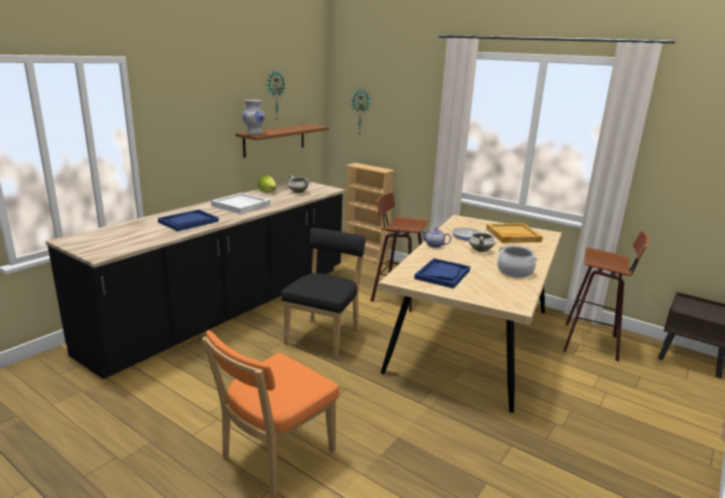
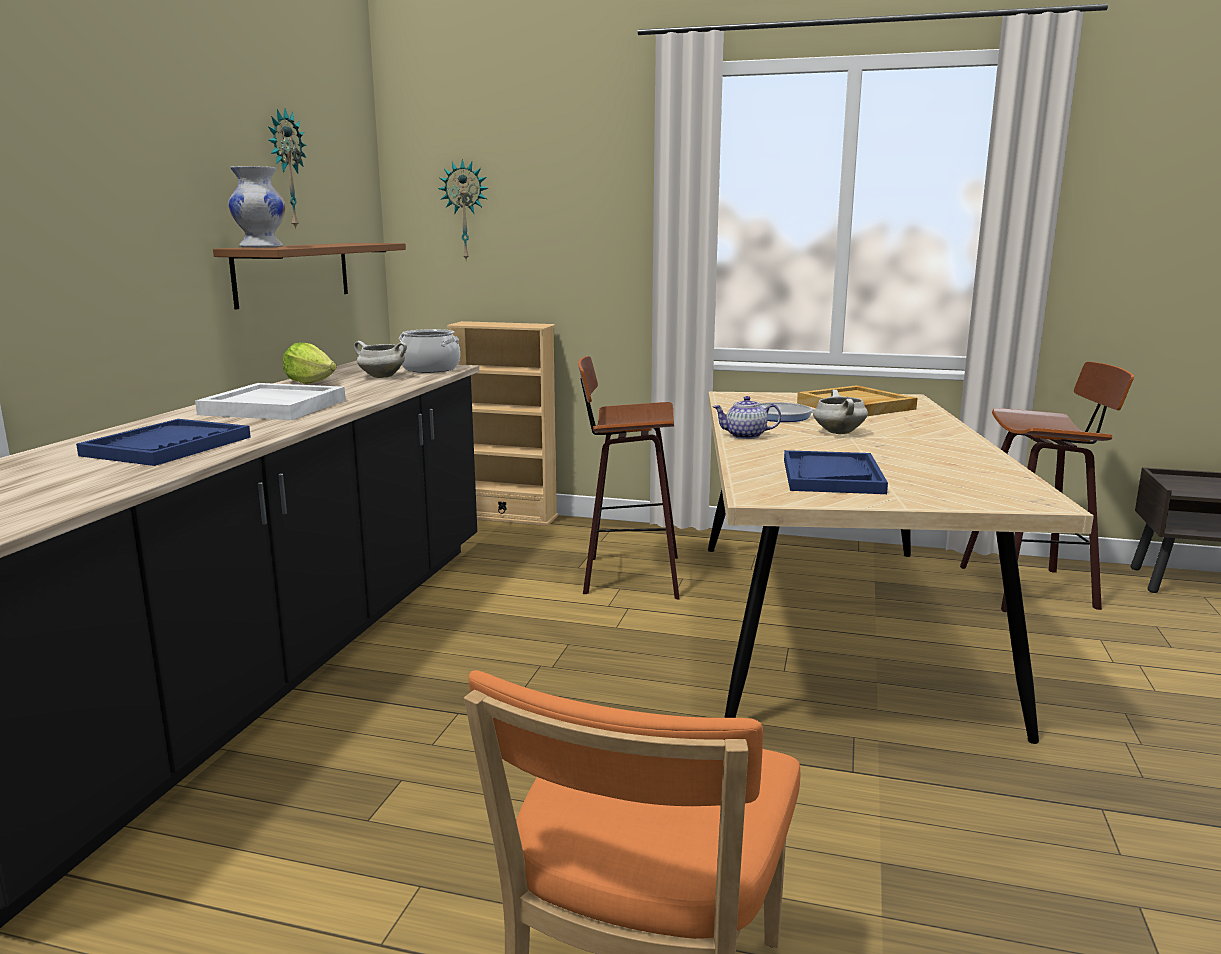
camera: 20 degrees left, 5 degrees down
black chair [281,228,366,358] -> none
cooking pot [497,245,538,278] -> cooking pot moved to [399,329,460,373]

